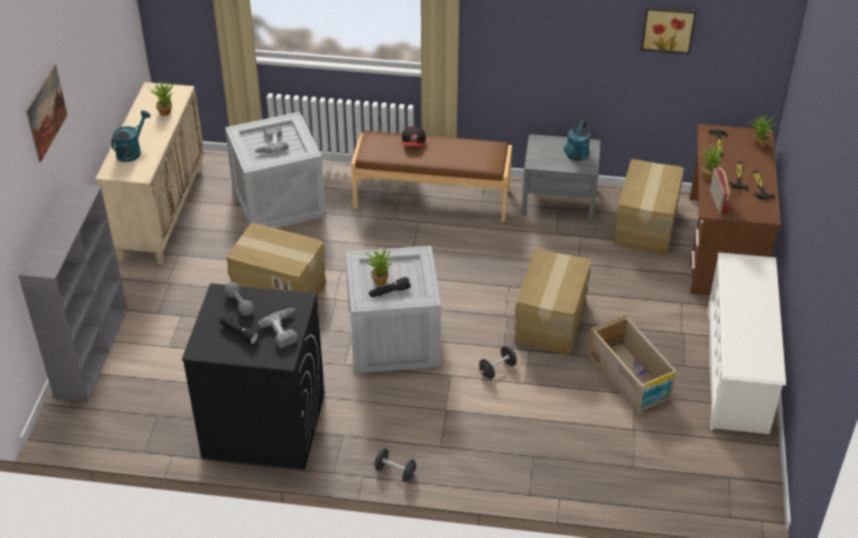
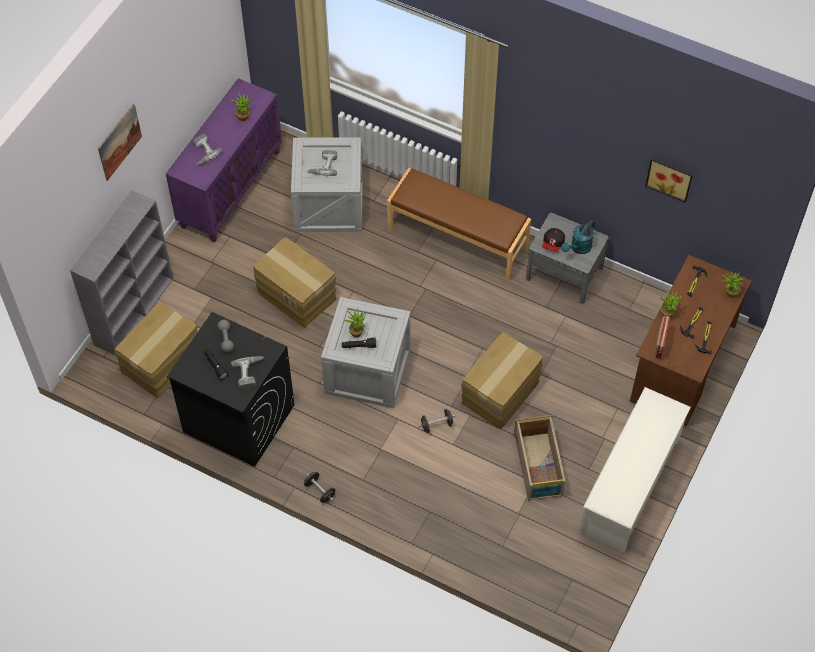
camera: 20 degrees right, 15 degrees up
beige cabinet [95,82,204,265] -> purple cabinet [166,78,282,243]
turquoise watering can [111,110,151,162] -> power drill [193,134,222,165]
cap [402,126,426,147] -> cap moved to [542,228,565,252]
cardboard box [614,159,684,255] -> cardboard box moved to [114,302,198,398]

